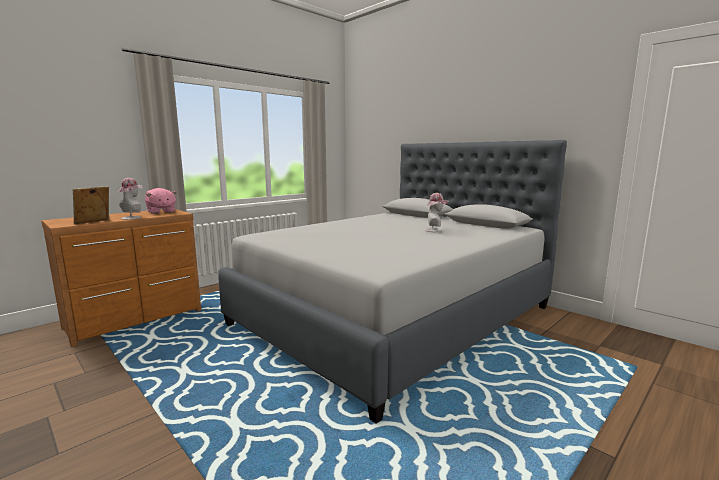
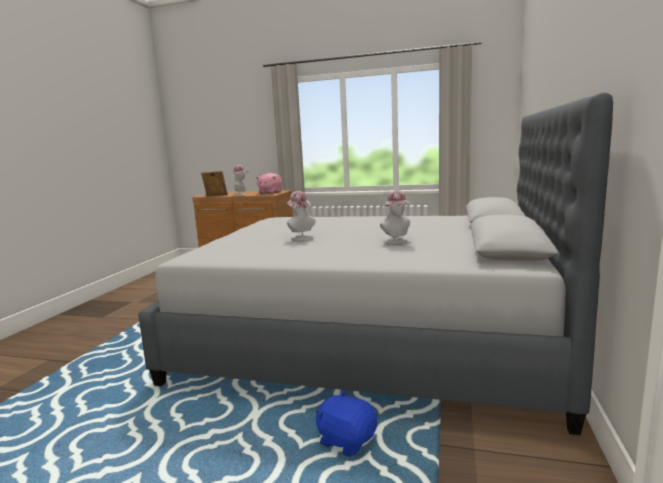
camera: 60 degrees right, 0 degrees up
none -> hat [286,191,316,241]
none -> blue plush toy [316,391,377,456]

